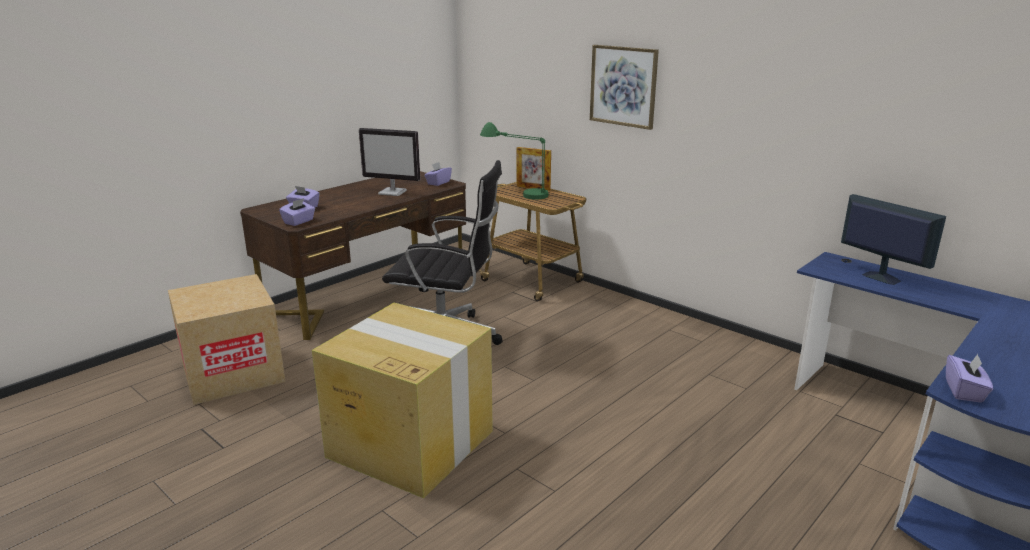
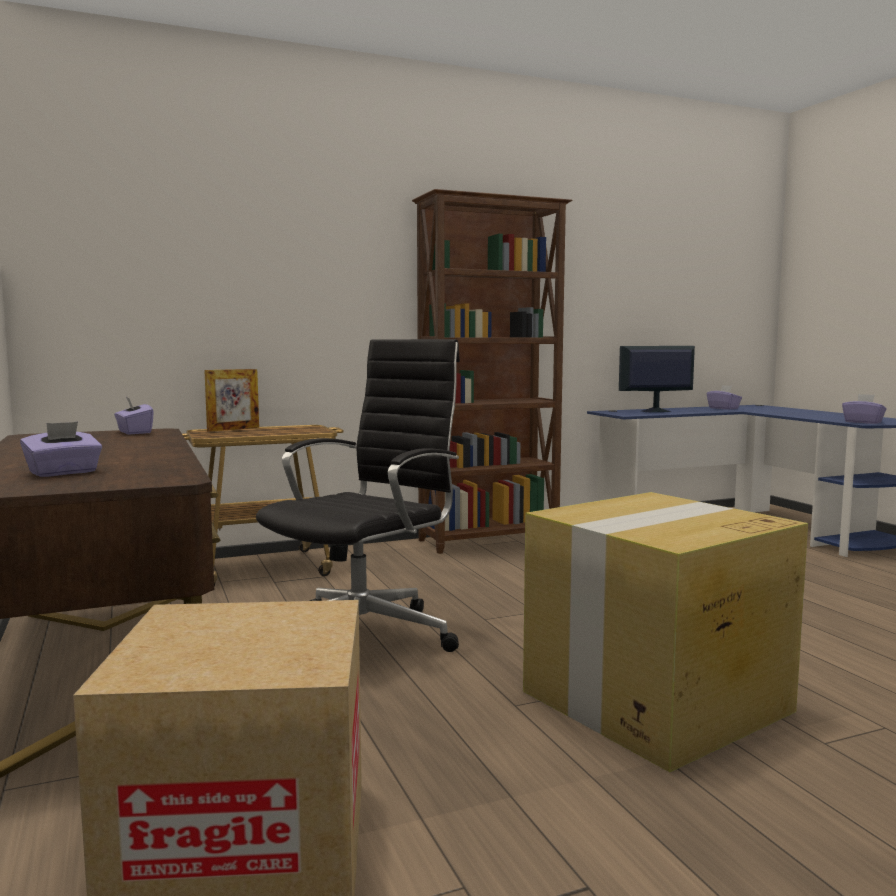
camera: 65 degrees left, 15 degrees down
purple tissue box [279,198,315,226] -> purple tissue box moved to [707,385,742,410]
monitor [359,128,420,196] -> none
green table lamp [480,122,549,200] -> none
picture [590,45,659,130] -> none
none -> brown bookcase [412,189,572,554]

